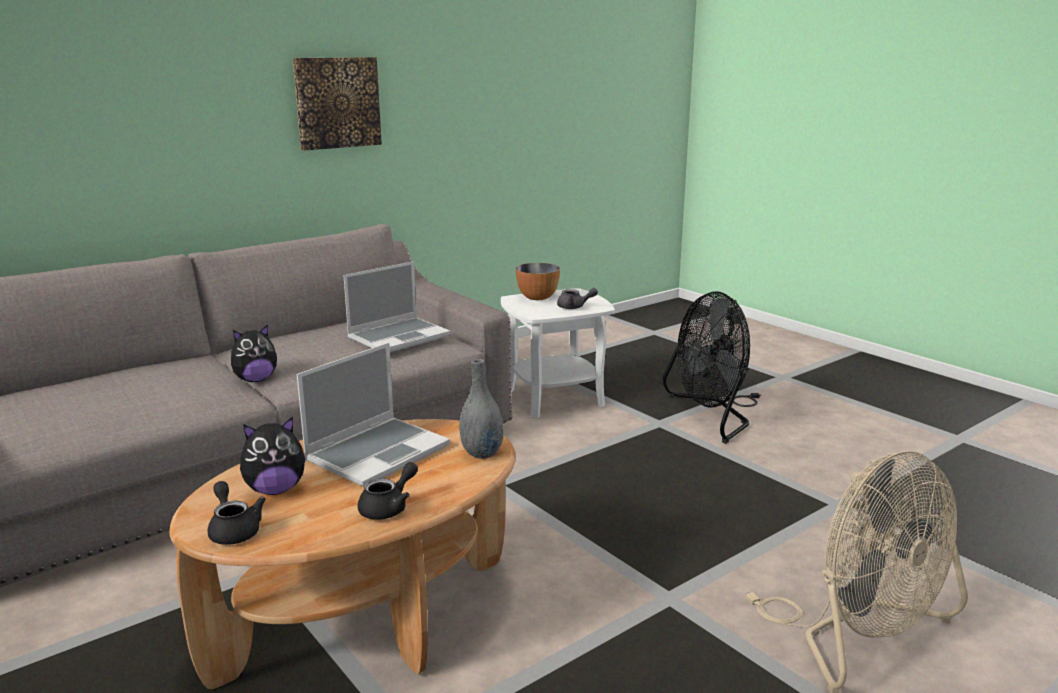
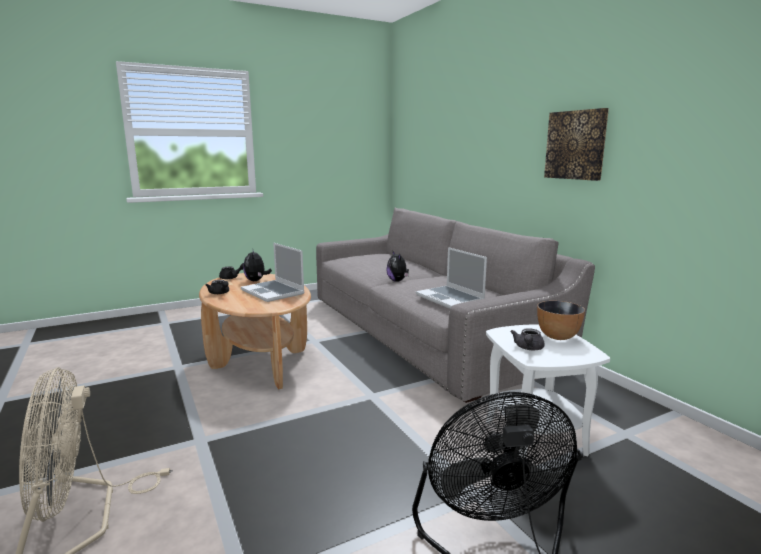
camera: 100 degrees right, 5 degrees down
grey vase [459,359,504,459] -> none

